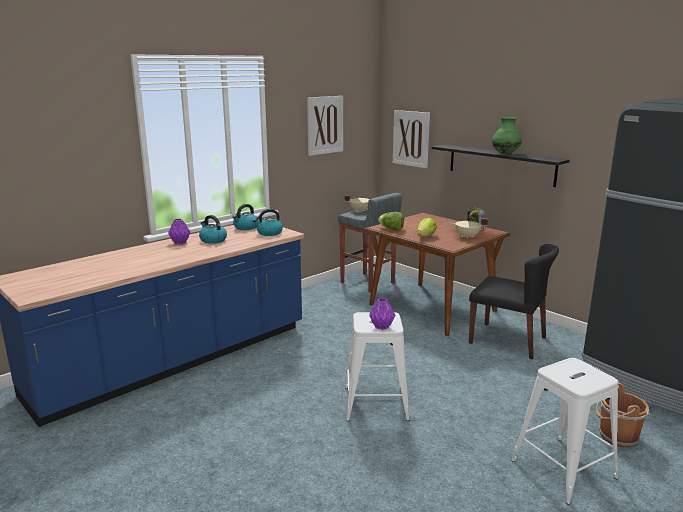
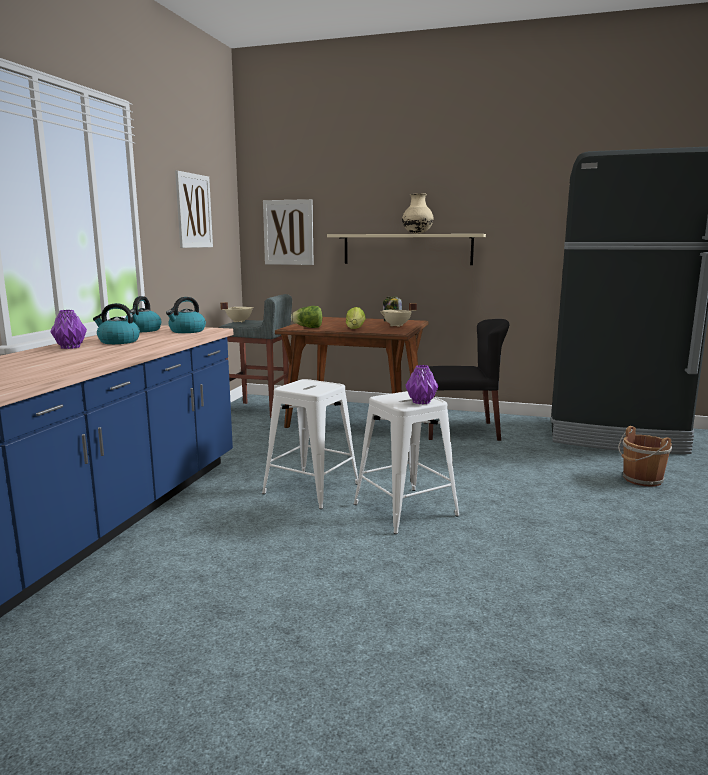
camera: 30 degrees left, 5 degrees down
black shelf [432,145,570,187] -> beige shelf [327,234,486,265]
green vase [492,117,522,154] -> beige vase [402,193,434,234]
white stool [511,358,618,505] -> white stool moved to [262,379,358,509]

